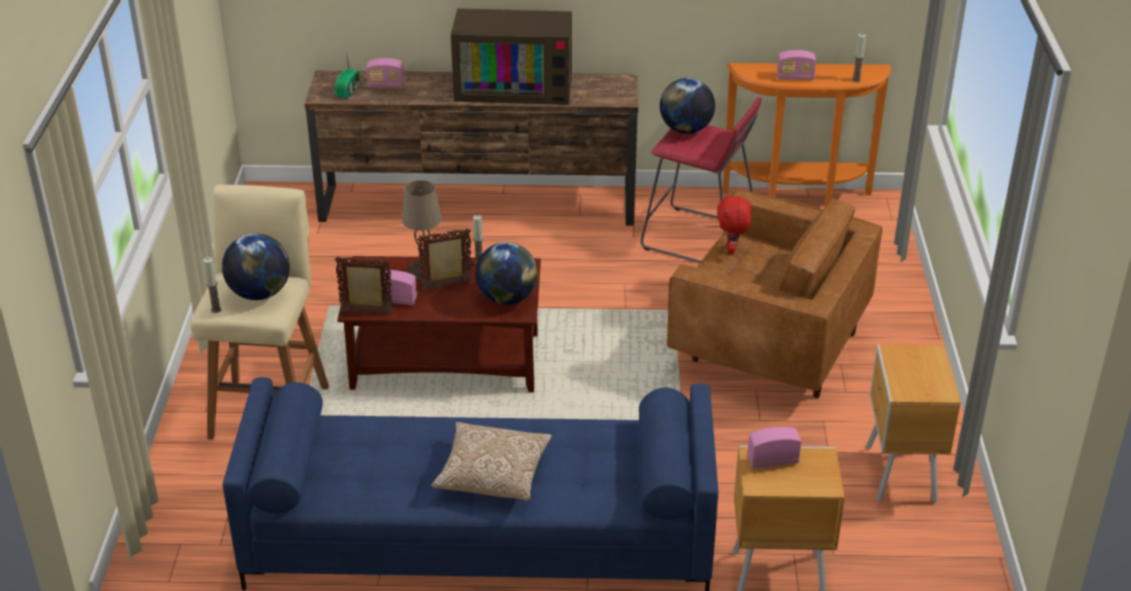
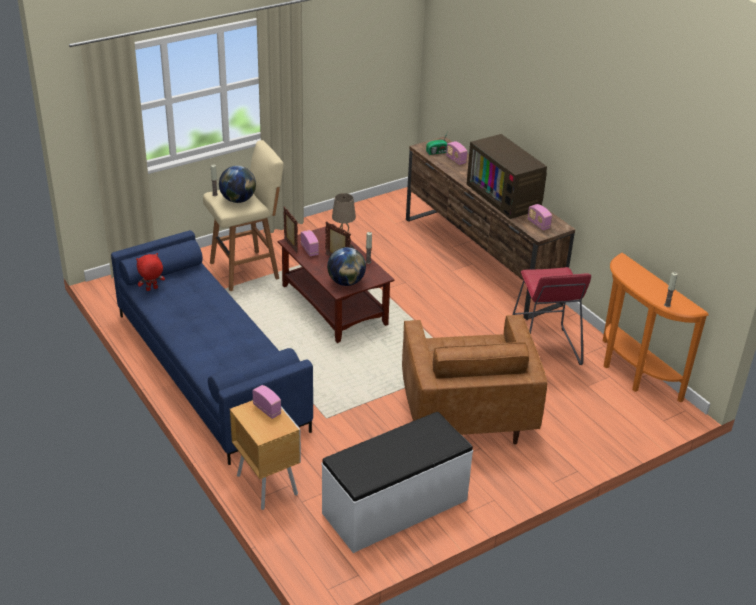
camera: 55 degrees right, 0 degrees up
pillow [432,422,552,501] -> none
globe [660,78,715,134] -> none
red plush toy [717,193,752,254] -> red plush toy moved to [136,253,165,291]
radio [777,50,816,80] -> radio moved to [528,204,552,230]
brown nightstand [866,344,961,503] -> white bench [321,412,473,553]

